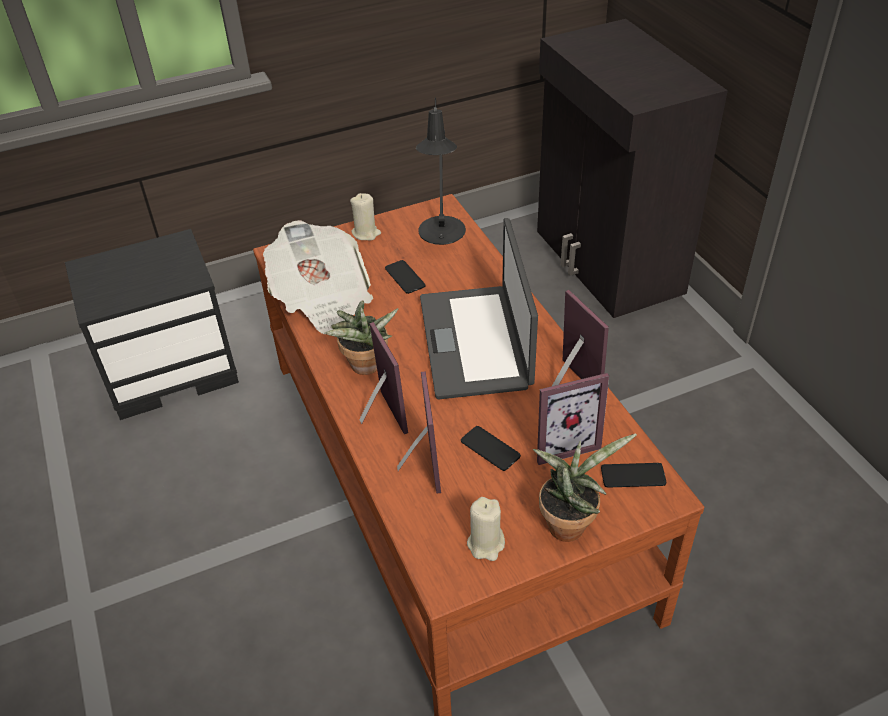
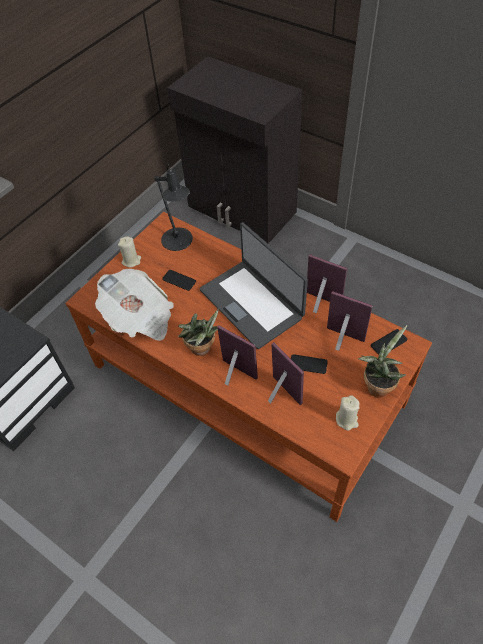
camera: 30 degrees left, 10 degrees up
picture frame [537,373,609,465] -> picture frame turned 105 degrees counterclockwise [327,291,373,351]

